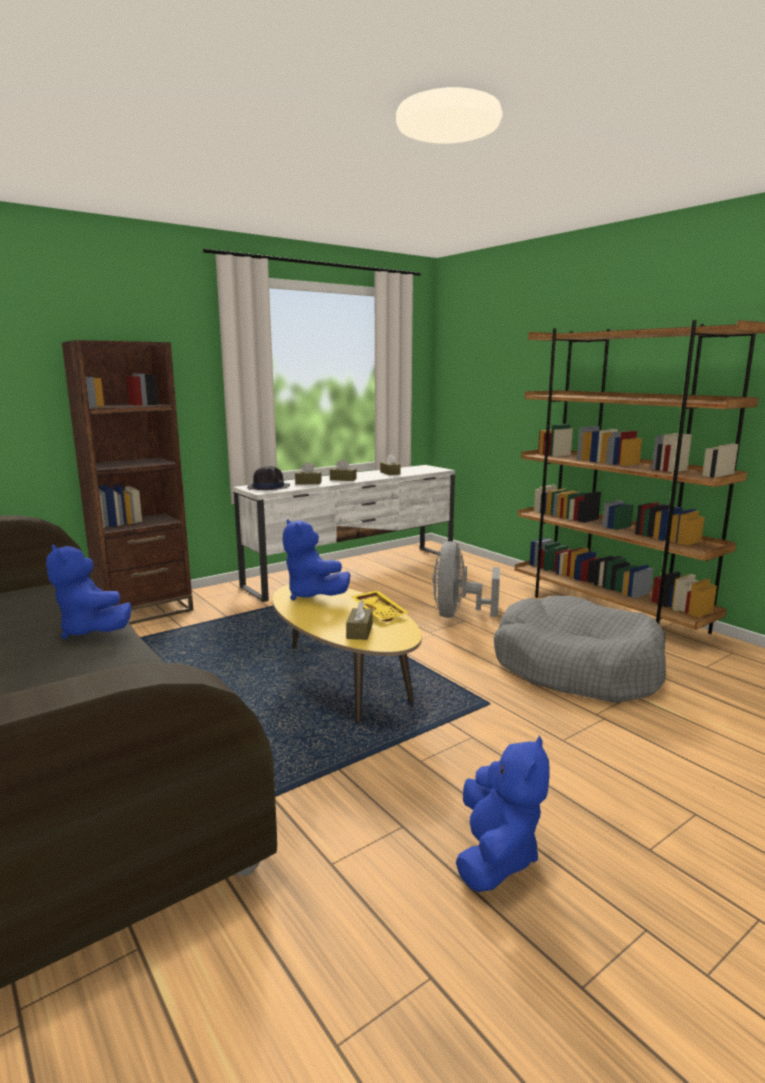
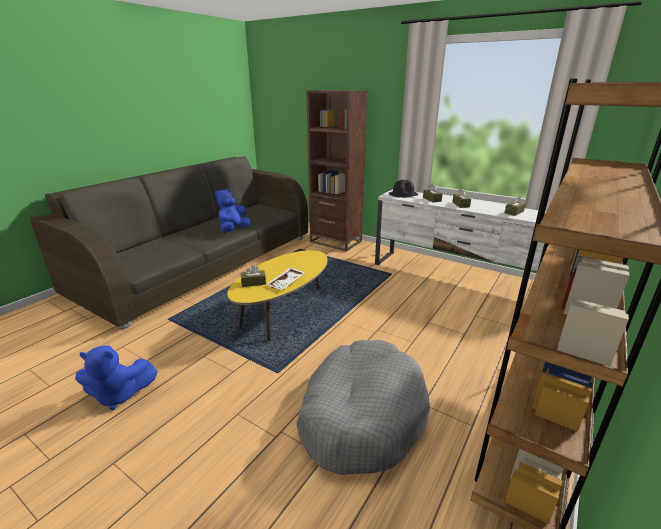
camera: 70 degrees right, 10 degrees up
blue plush toy [283,519,350,600] -> none
yellow tray [351,590,409,622] -> white tray [266,267,306,290]
grey fan [433,541,500,618] -> none

